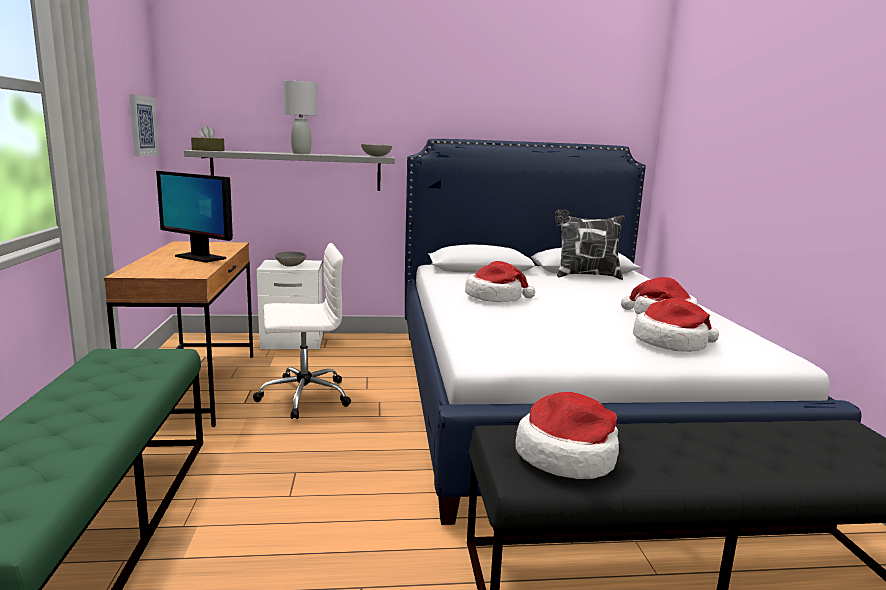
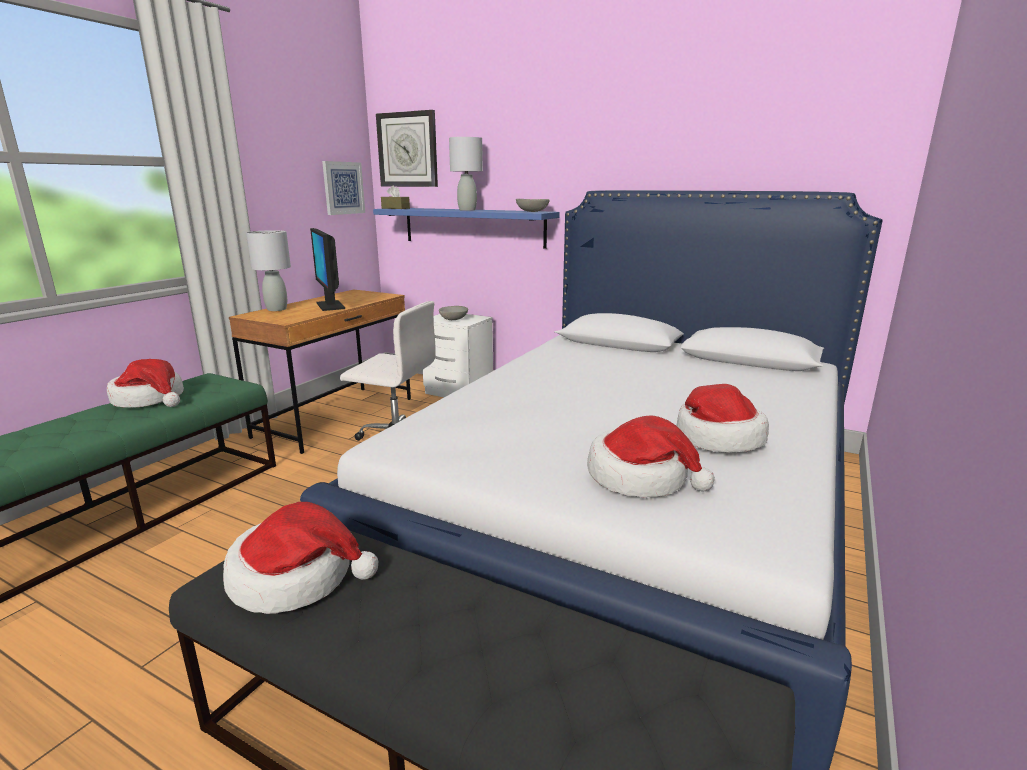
camera: 35 degrees right, 5 degrees up
grey shelf [184,150,395,191] -> blue shelf [373,208,560,249]
hat [465,261,535,302] -> hat moved to [107,359,184,408]
pillow [555,209,624,280] -> none
none -> grey table lamp [246,230,291,311]
none -> wall clock [376,110,438,187]

